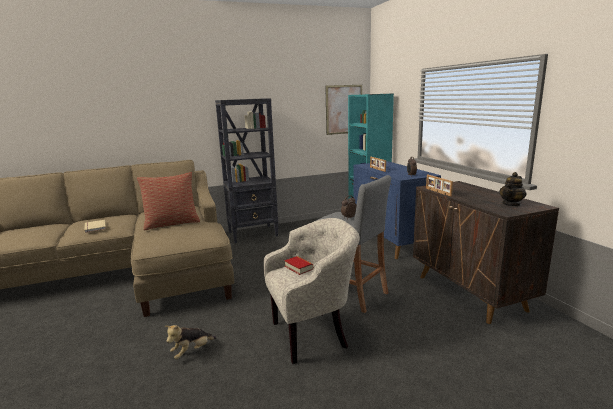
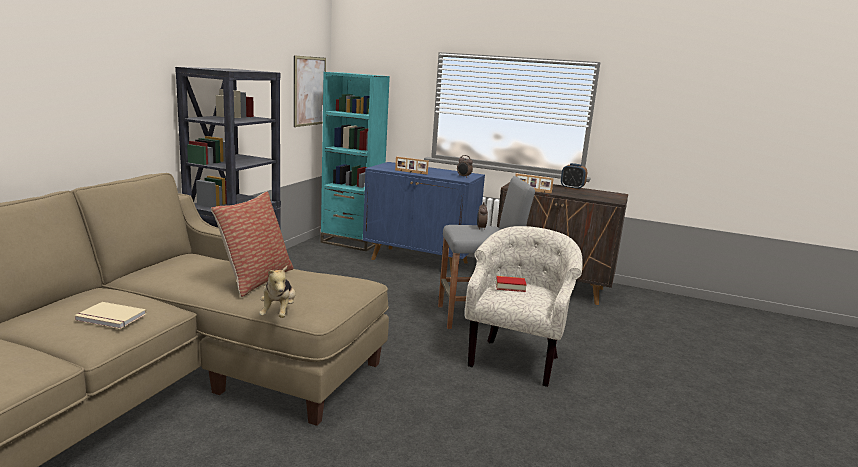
camera: 50 degrees left, 0 degrees up
plush toy [165,325,216,359] -> plush toy moved to [259,266,296,318]
teapot [499,172,527,207] -> none
none -> alarm clock [561,163,587,190]

